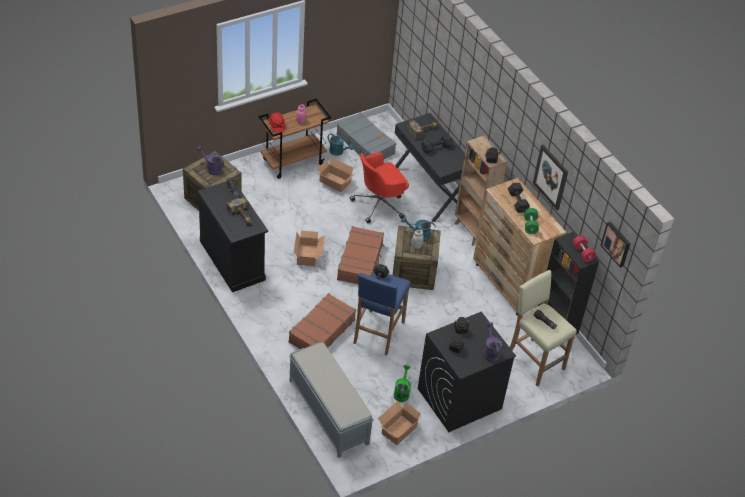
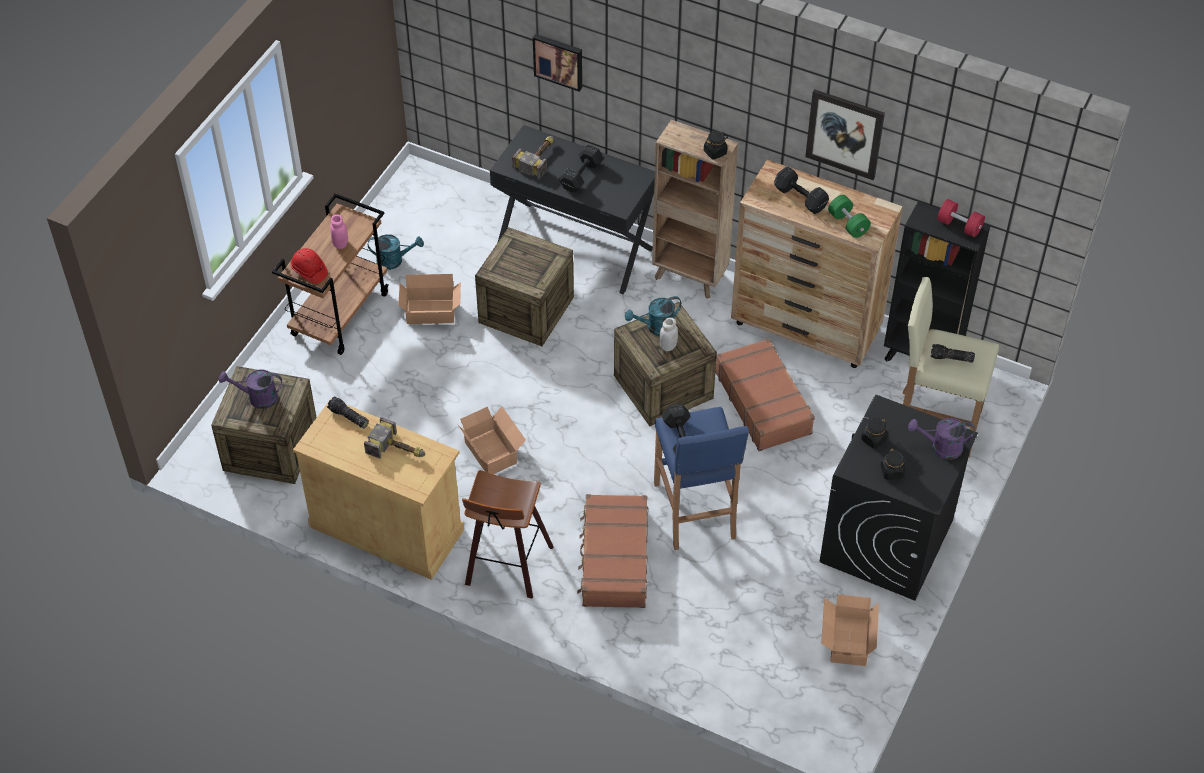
camera: 30 degrees left, 5 degrees up
black cabinet [198,181,268,292] -> beige cabinet [293,398,464,580]
grey bench [289,342,374,458] -> none
grey suitcase [336,112,396,159] -> none
brown suitcase [337,226,385,284] -> brown suitcase moved to [715,338,815,451]
red office chair [350,152,409,223] -> crate [475,227,574,346]
green watering can [394,365,411,402] -> none
purple watering can [483,322,502,362] -> purple watering can turned 45 degrees counterclockwise [908,418,975,460]
picture [600,222,631,268] -> picture moved to [533,34,582,92]
none -> stool [462,470,554,599]

